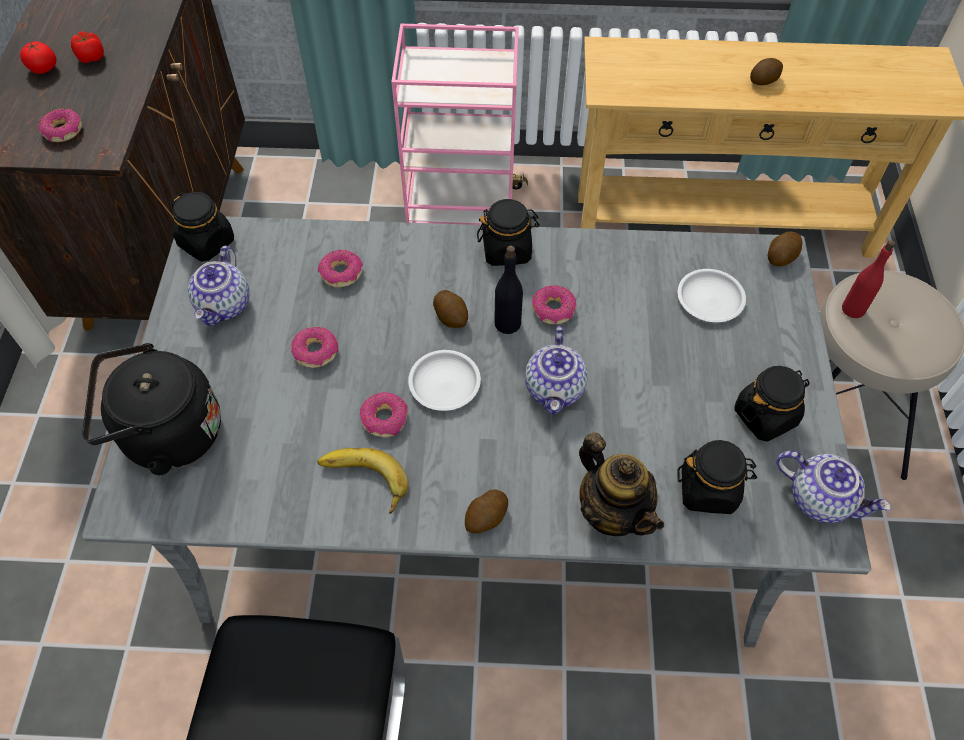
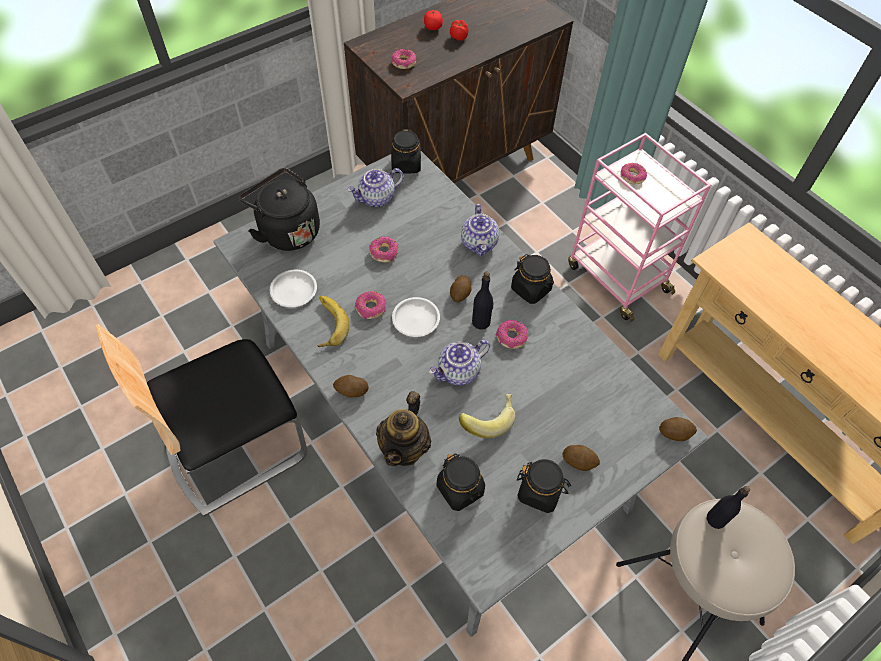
camera: 50 degrees right, 0 degrees up
donut [318,250,363,287] -> donut moved to [620,163,647,184]
white plate [678,269,746,322] -> white plate moved to [270,270,317,307]
potato [750,58,783,85] -> potato moved to [562,445,600,471]
teapot [777,451,891,523] -> teapot moved to [461,204,499,256]
red bottle [842,240,895,318] -> black bottle [707,486,750,529]
none -> banana [459,394,515,438]

